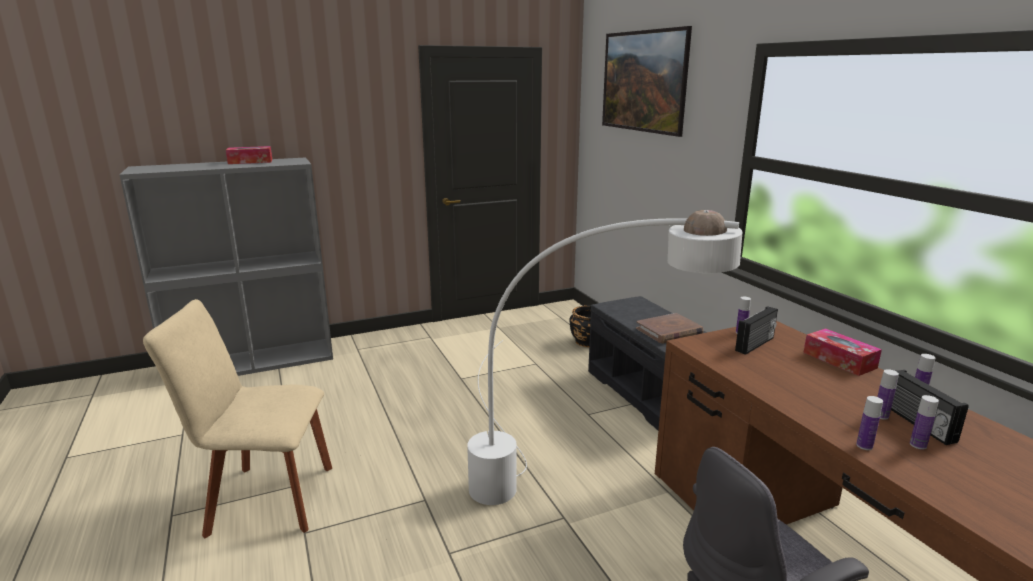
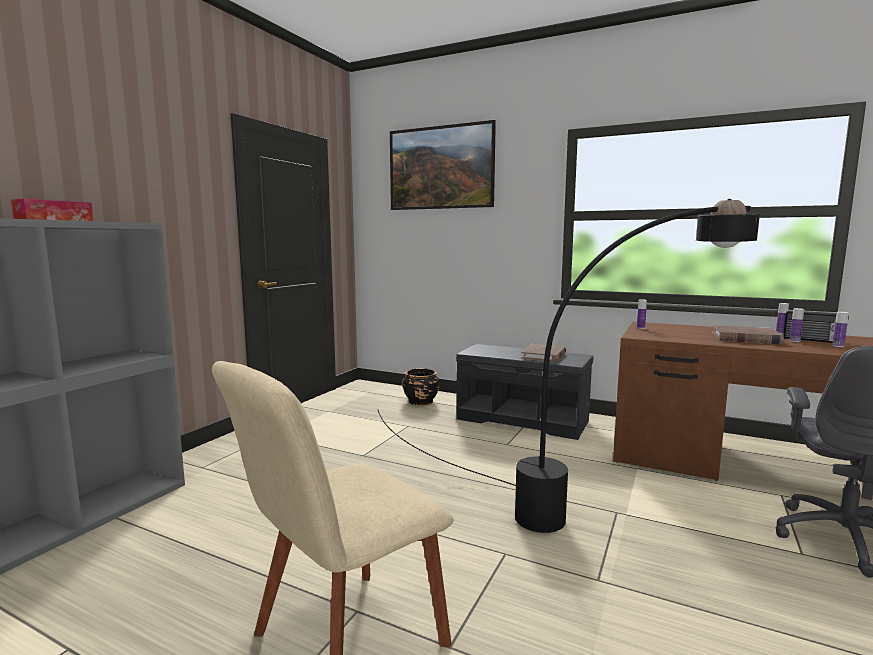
camera: 40 degrees left, 10 degrees down
white floor lamp [467,210,742,505] -> black floor lamp [377,199,760,533]
radio [735,306,778,355] -> none
tissue box [803,328,882,376] -> none
bottle [856,396,883,450] -> none
none -> brown book [712,325,784,344]

